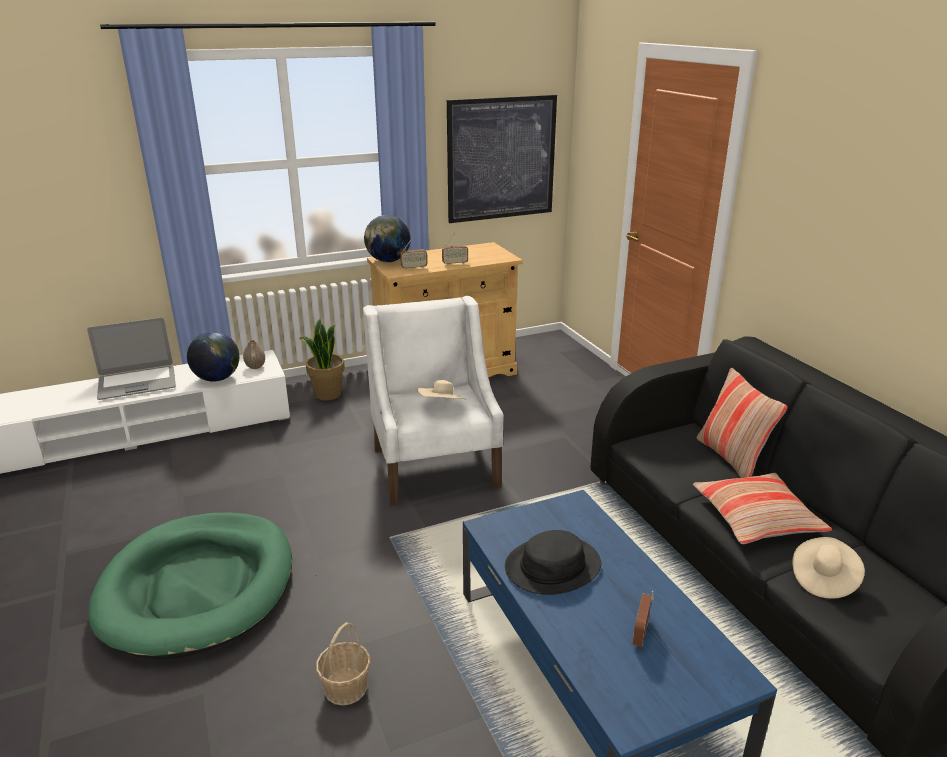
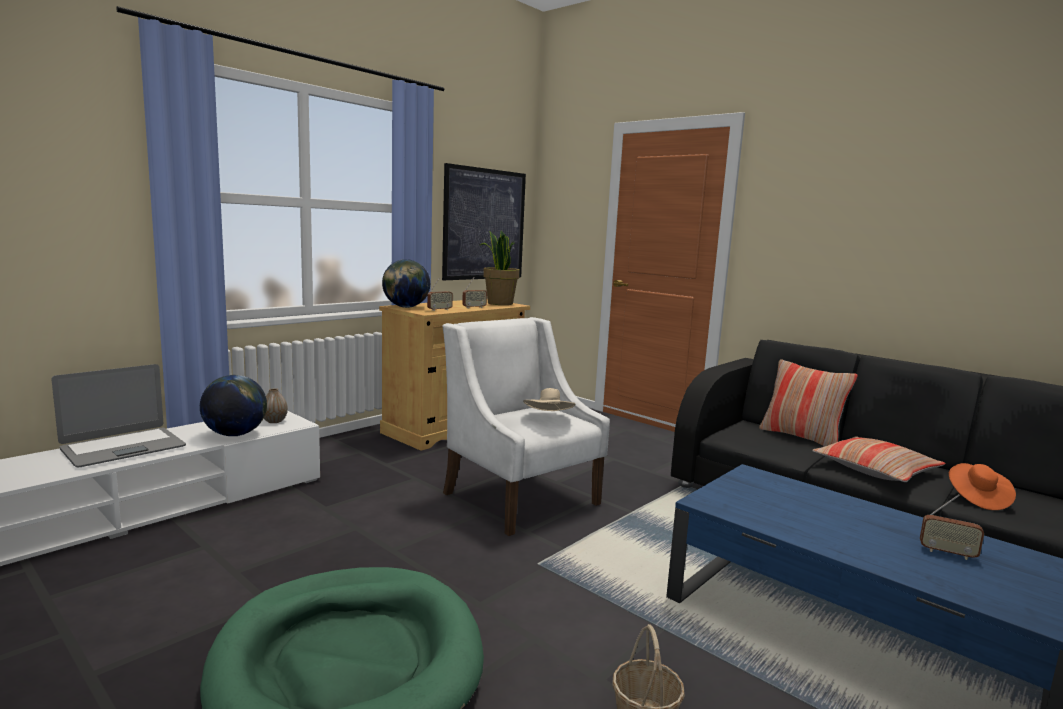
camera: 25 degrees left, 15 degrees down
potted plant [299,318,345,401] -> potted plant moved to [480,230,520,305]
black hat [505,530,601,595] -> none
radio [632,590,654,647] -> radio turned 60 degrees counterclockwise [920,494,984,560]
beige hat [793,537,865,599] -> orange hat [949,463,1016,510]

